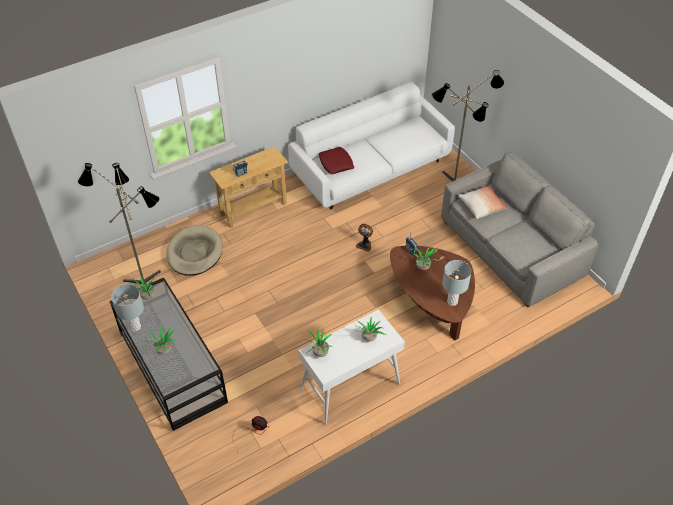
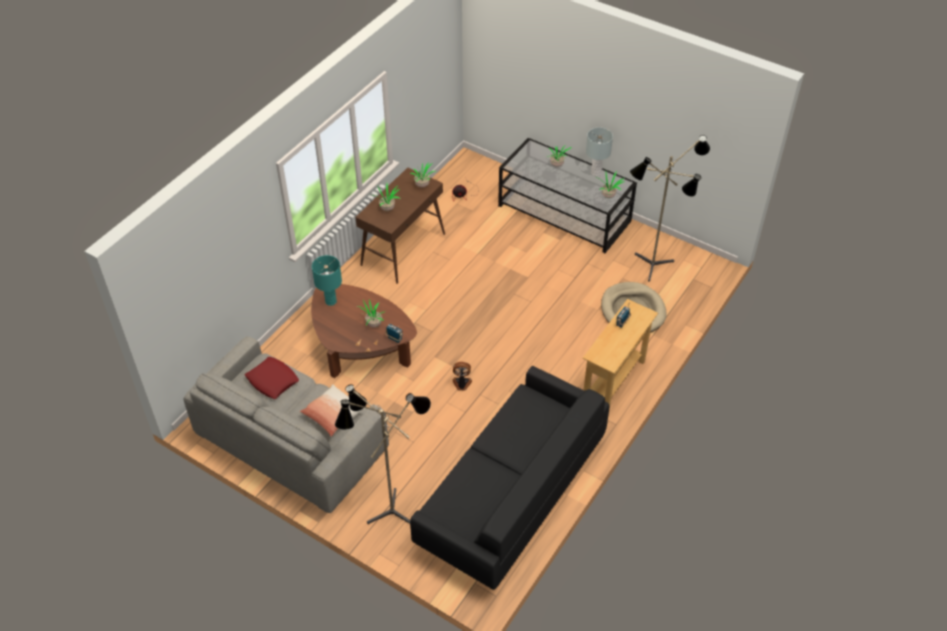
camera: 155 degrees right, 0 degrees up
white sofa [288,82,455,210] -> black sofa [410,365,609,590]
white console table [298,309,405,425] -> brown console table [355,168,445,284]
red pillow [319,147,354,174] -> red pillow moved to [245,357,299,399]
grey table lamp [442,260,471,306] -> turquoise table lamp [312,255,342,306]

